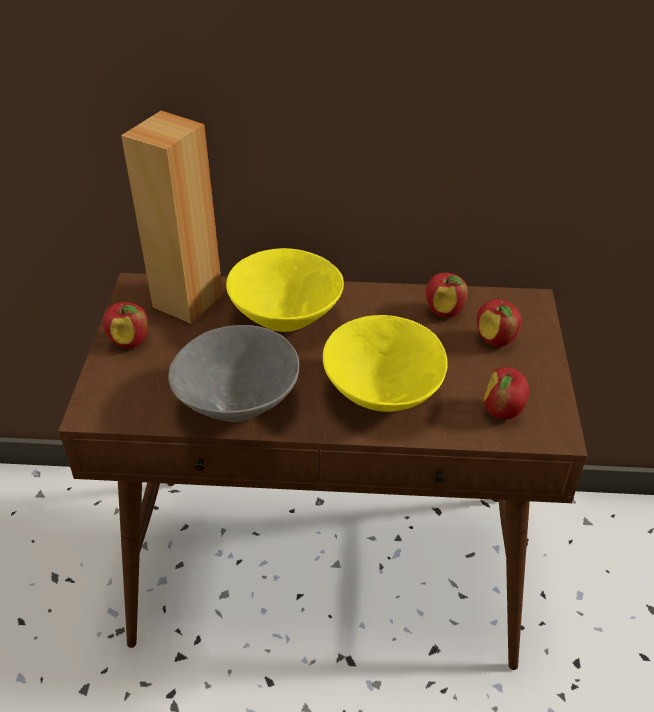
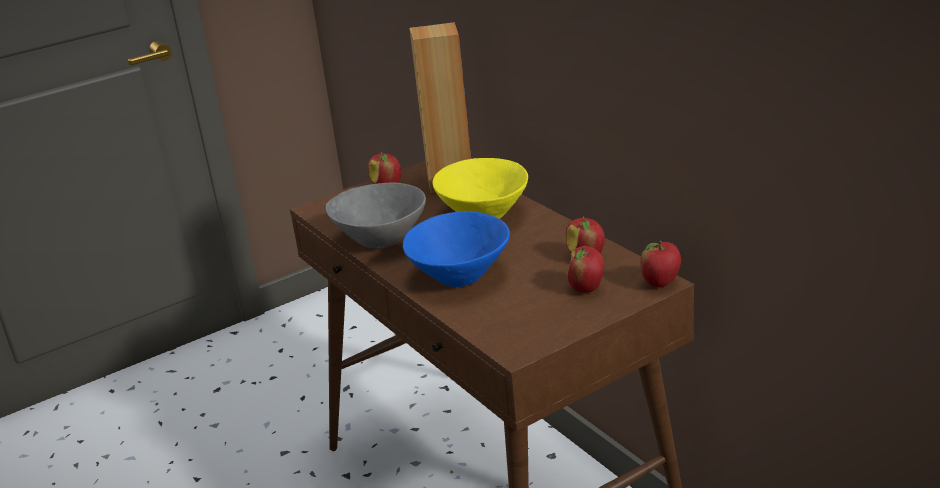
camera: 55 degrees right, 15 degrees down
yellow bowl [323,315,448,412] -> blue bowl [403,211,510,287]
apple [484,367,529,420] -> apple moved to [640,241,681,287]

